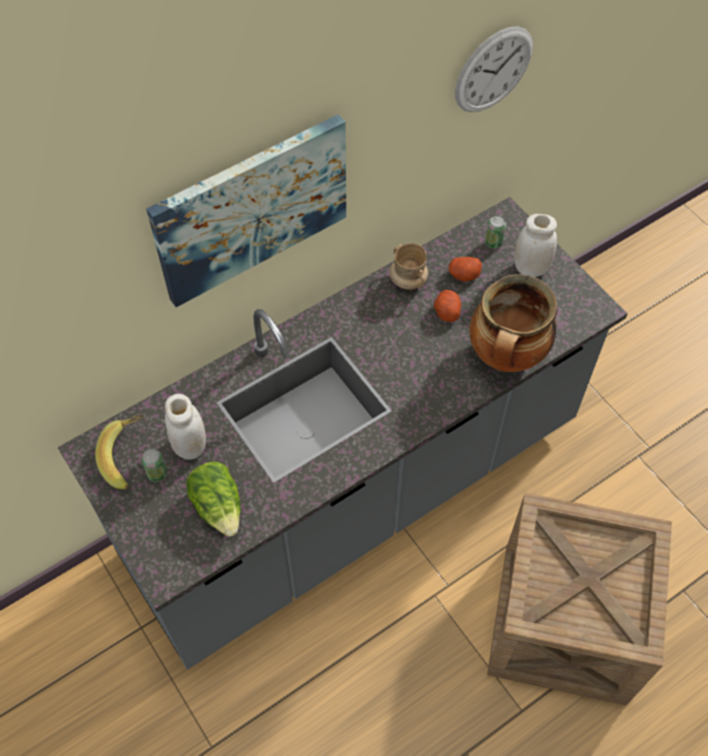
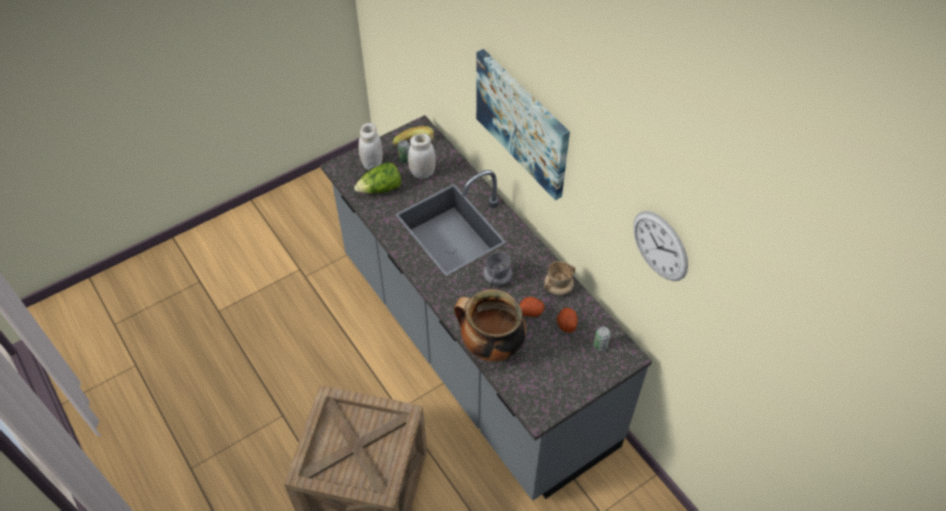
camera: 90 degrees right, 5 degrees down
white jar [514,214,557,277] -> white jar moved to [359,123,383,171]
none -> grey mug [483,251,513,286]

